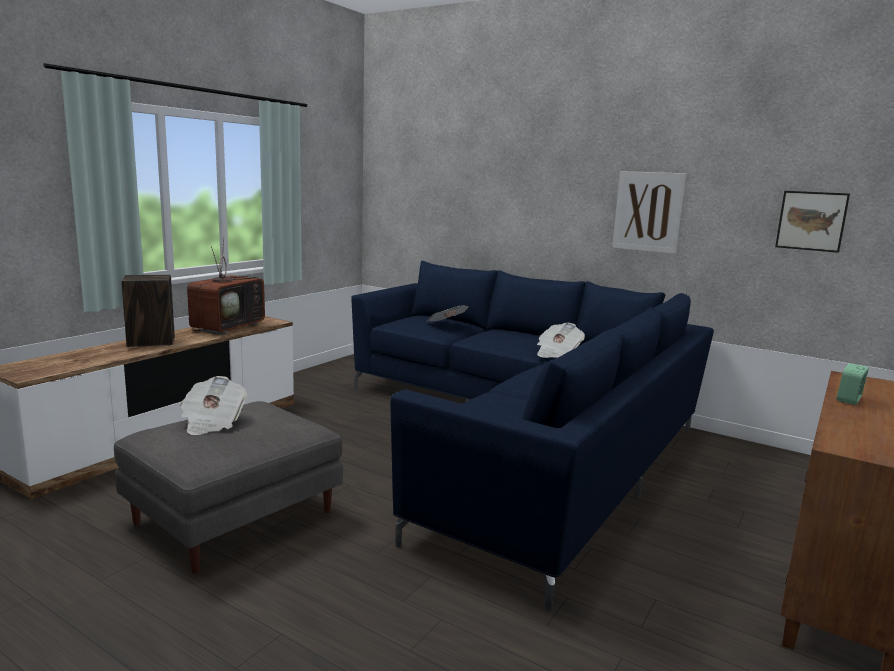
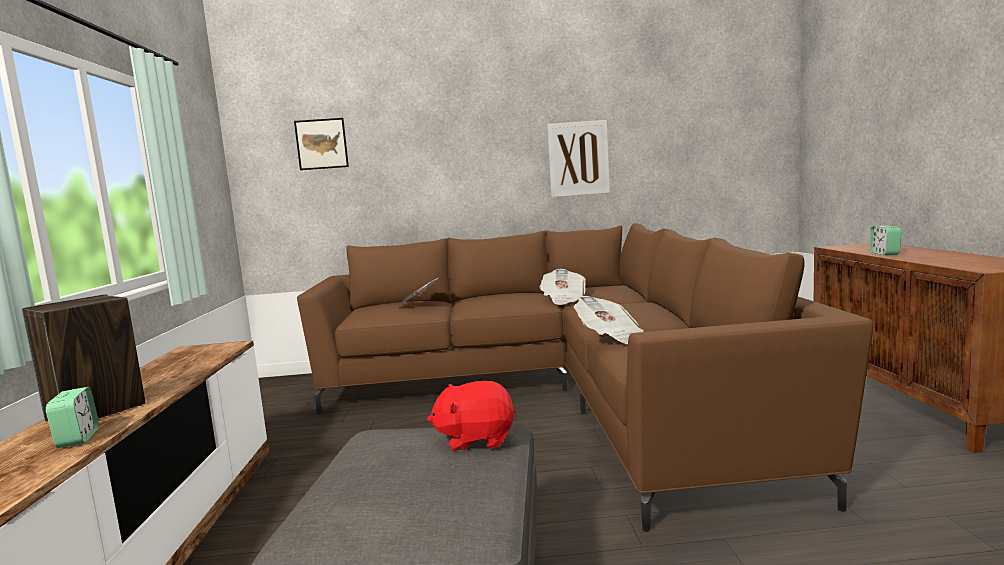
camera: 35 degrees left, 5 degrees down
newspaper [180,376,248,435] -> newspaper moved to [574,296,643,344]
television [187,236,265,335] -> none
blue sofa [351,261,714,611] -> brown sofa [297,223,873,532]
picture [775,191,850,253] -> picture moved to [294,118,349,170]
none -> alarm clock [46,387,99,448]
none -> red plush toy [427,381,516,452]

